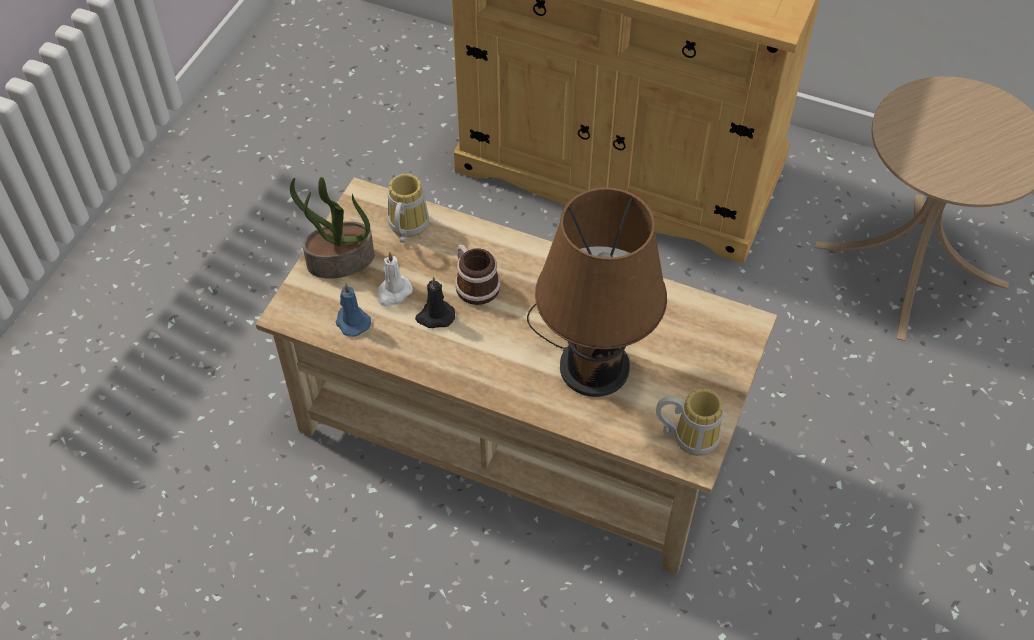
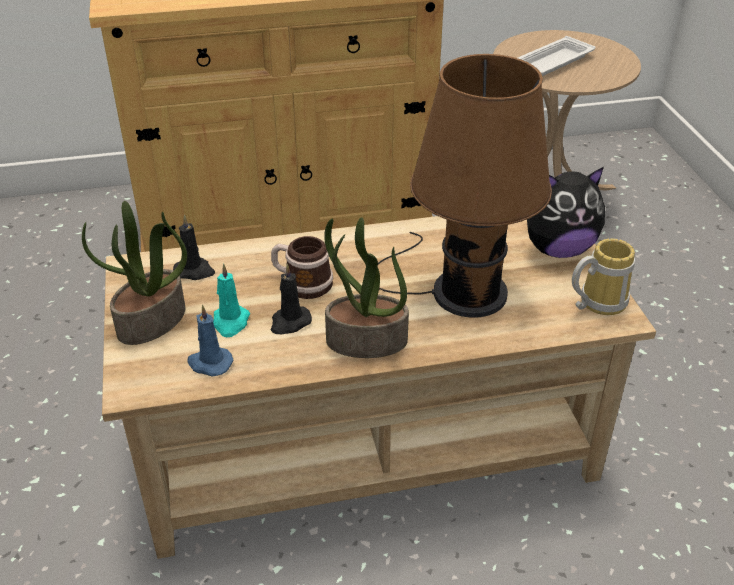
camera: 35 degrees left, 15 degrees down
white candle [377,251,413,306] -> turquoise candle [213,263,250,337]
mug [388,174,429,243] -> black candle [173,215,215,280]
none -> potted plant [324,217,409,358]
none -> white tray [518,36,595,76]
none -> plush toy [527,167,605,258]

